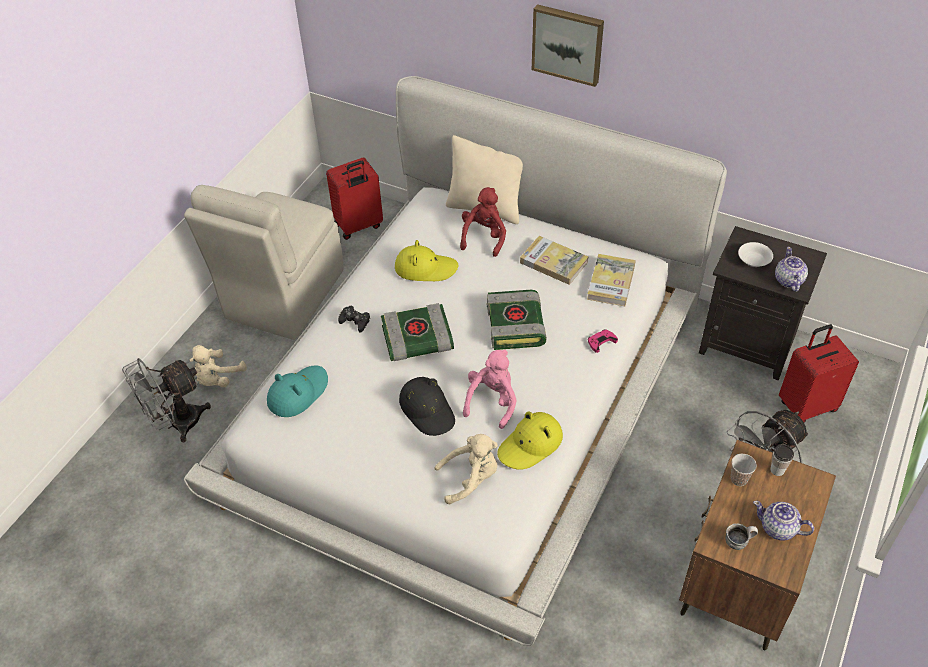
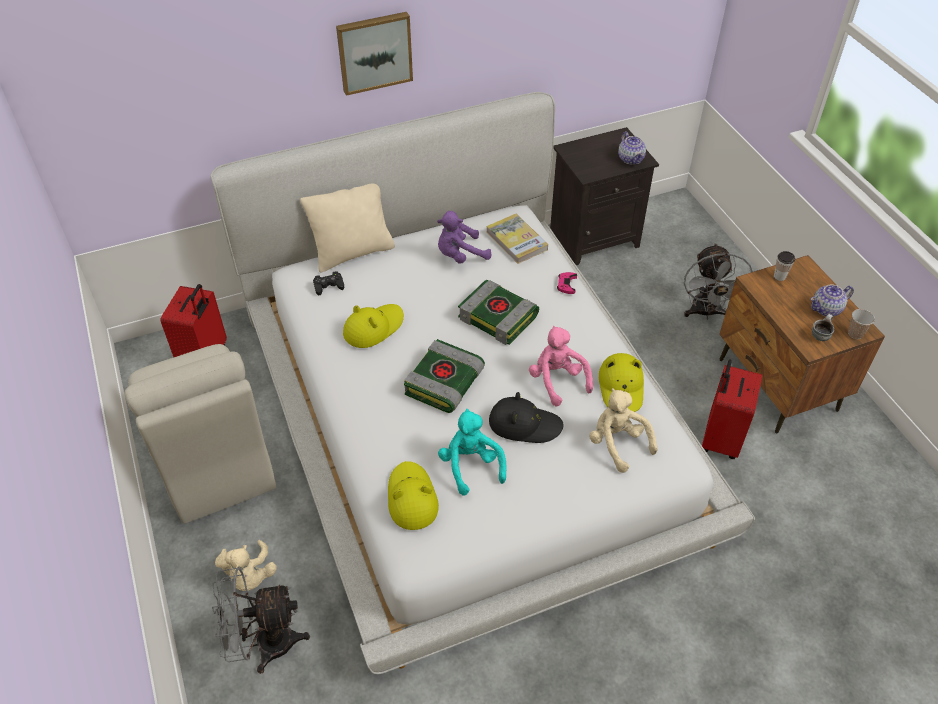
camera: 50 degrees left, 0 degrees up
grey fan [122,358,211,442] -> grey fan turned 75 degrees clockwise [212,567,310,674]
turquoise hat [267,365,328,417] -> yellow hat [388,461,439,530]
black game controller [338,306,370,332] -> black game controller moved to [313,271,344,295]
beige plush toy [435,434,498,504] -> beige plush toy turned 60 degrees counterclockwise [589,388,658,473]
red plush toy [460,187,506,257] -> none
book [520,236,589,285] -> purple plush toy [437,211,491,264]
cup [731,454,757,486] -> cup moved to [848,309,875,339]
white bowl [738,242,773,267] -> none
teapot [775,247,808,292] -> teapot turned 150 degrees counterclockwise [618,132,646,165]
red suitcase [779,324,859,422] -> red suitcase moved to [702,360,762,459]
none -> turquoise plush toy [438,409,506,496]

